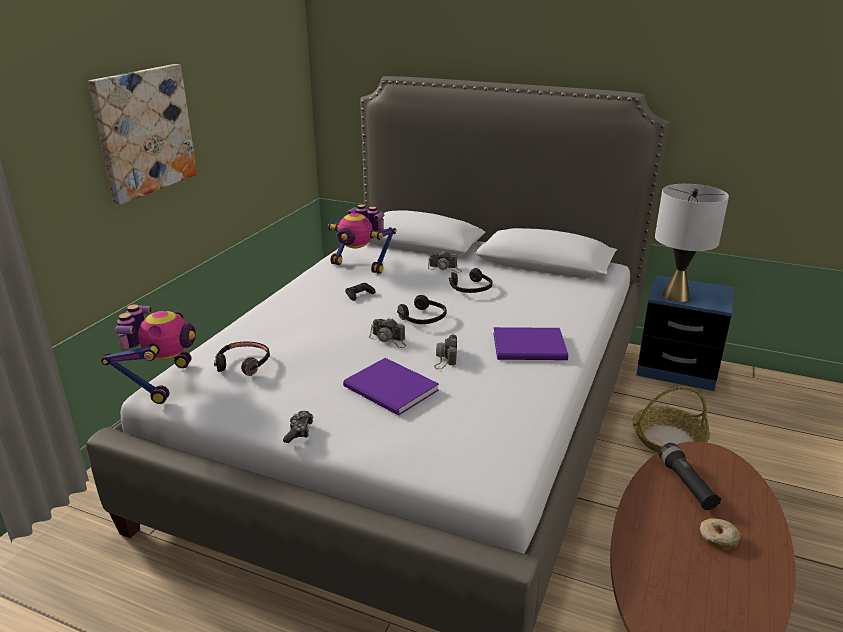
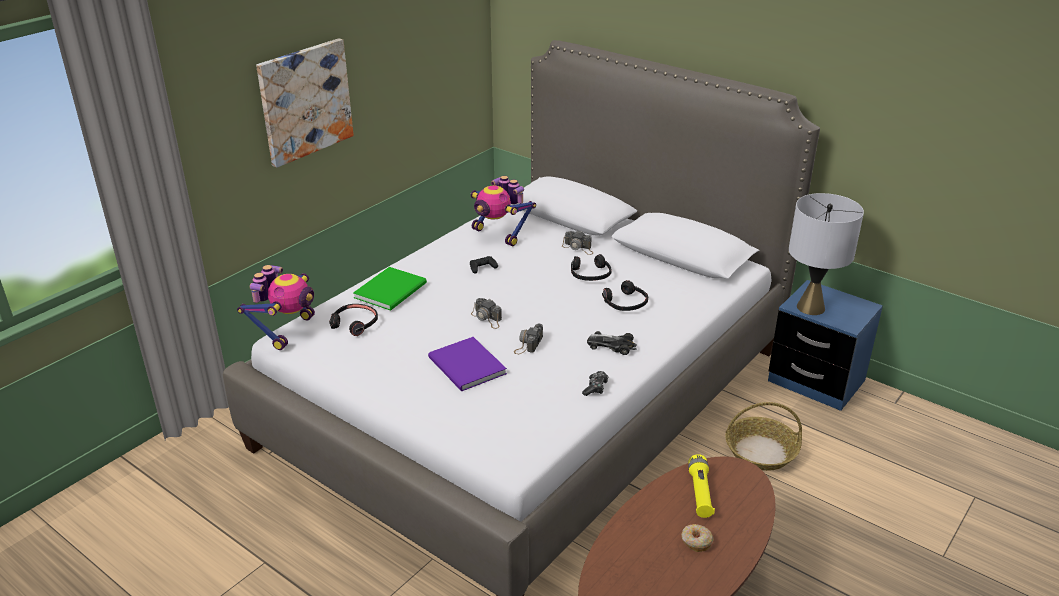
camera: 15 degrees right, 5 degrees up
game controller [283,411,313,443] -> game controller moved to [582,371,608,396]
black headphones [397,295,447,324] -> black headphones moved to [602,280,648,311]
purple book [493,327,568,360] -> toy car [587,331,637,355]
black flashlight [659,443,721,510] -> yellow flashlight [688,454,715,518]
none -> green book [353,267,427,311]

